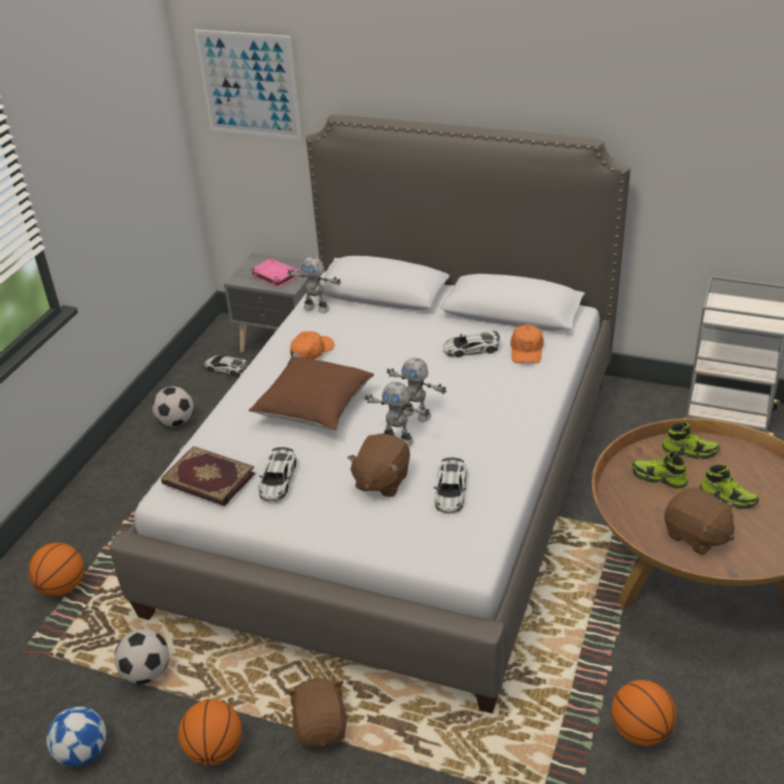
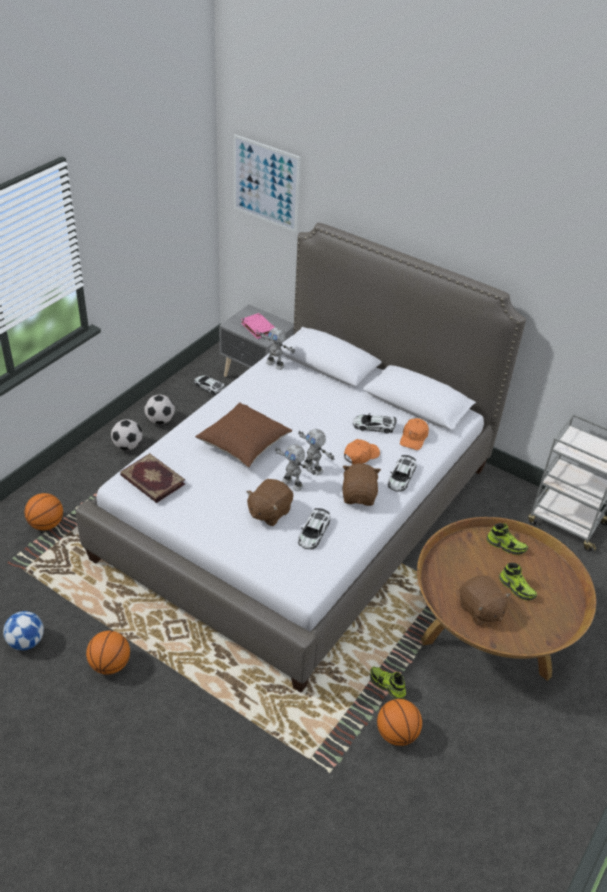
camera: 10 degrees right, 5 degrees up
football [114,629,169,684] -> football moved to [111,419,143,450]
toy car [258,447,296,501] -> toy car moved to [388,455,416,492]
brown plush toy [286,678,347,747] -> brown plush toy moved to [342,463,381,506]
orange cap [290,331,335,359] -> orange cap moved to [344,439,380,464]
shoe [632,452,688,490] -> shoe moved to [370,666,406,699]

